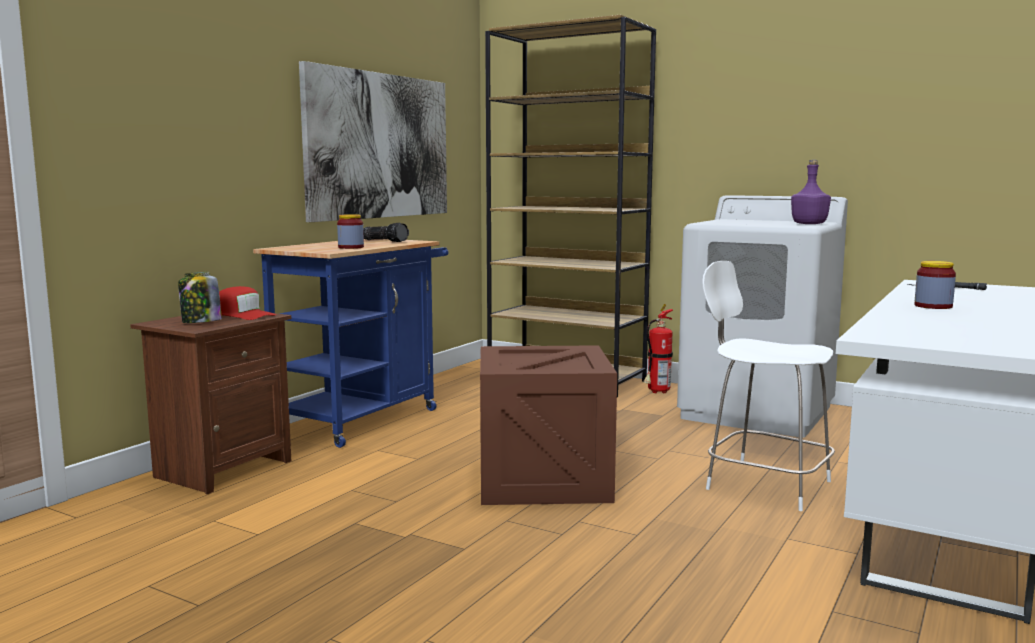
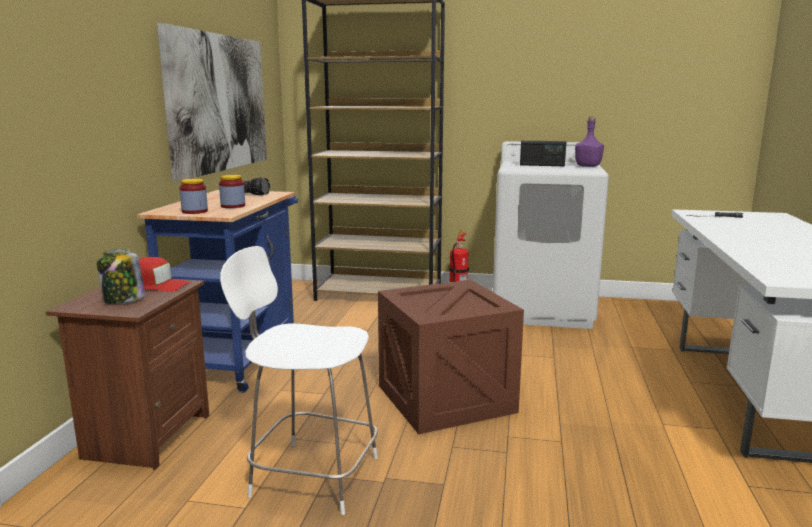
camera: 20 degrees left, 5 degrees up
white chair [702,261,835,511] -> white chair moved to [220,246,378,515]
jar [914,261,956,309] -> jar moved to [180,179,208,214]
none -> radio [520,141,566,166]

